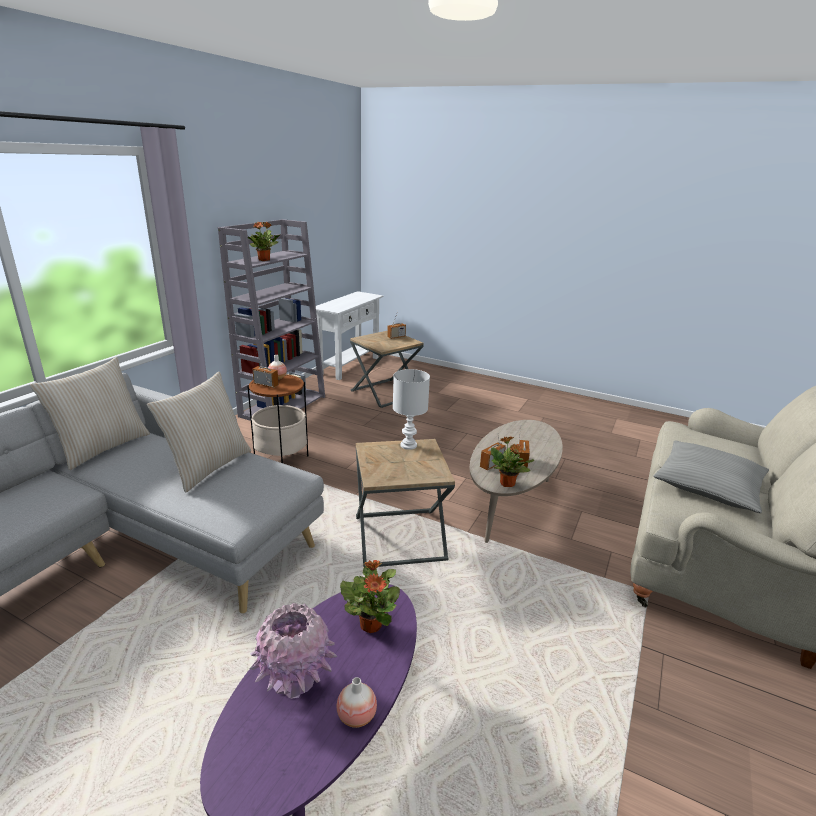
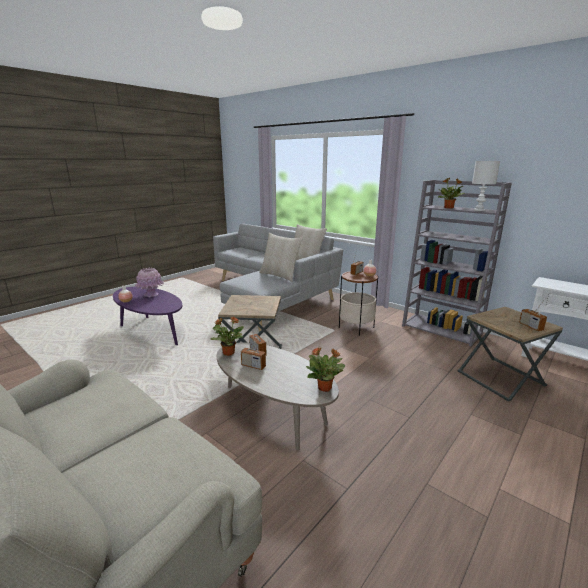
camera: 105 degrees right, 5 degrees down
potted plant [340,560,400,633] -> potted plant moved to [306,347,345,392]
white table lamp [393,369,430,450] -> white table lamp moved to [472,161,500,211]
grey pillow [653,440,769,513] -> none

